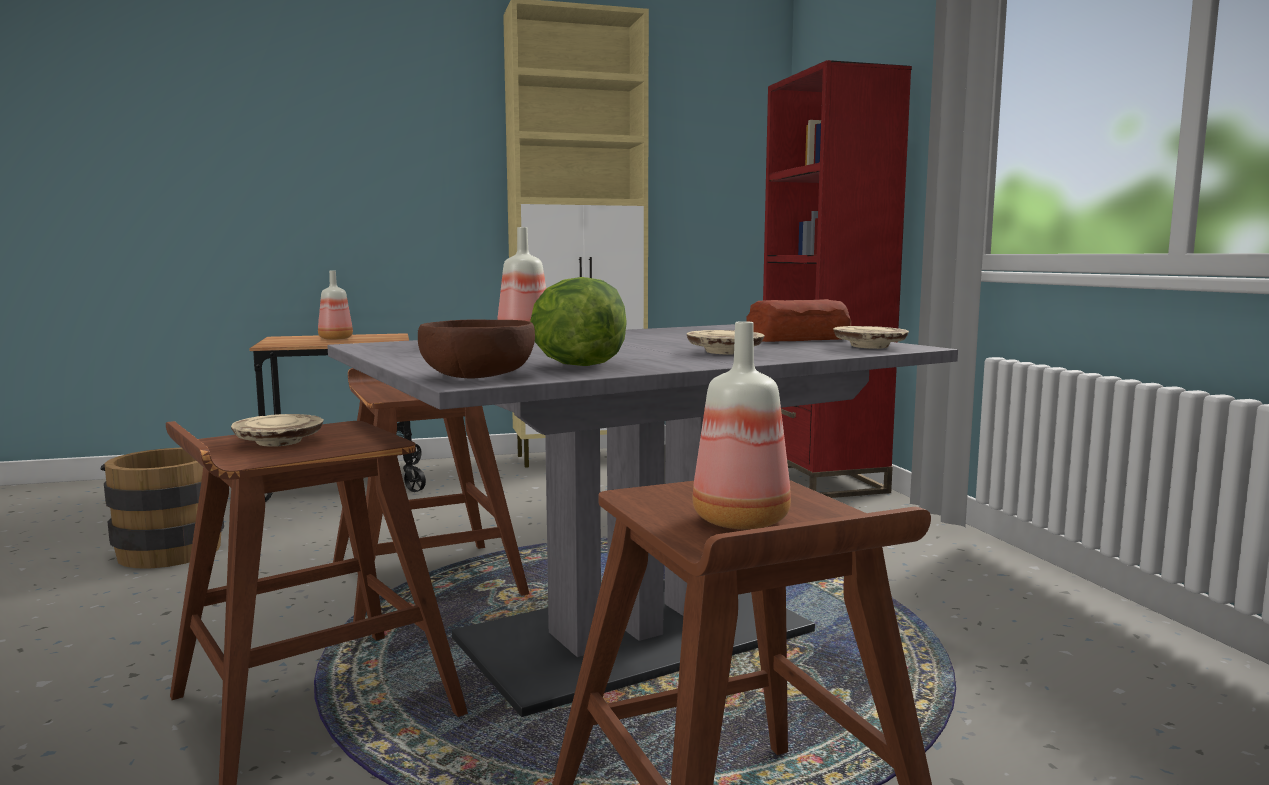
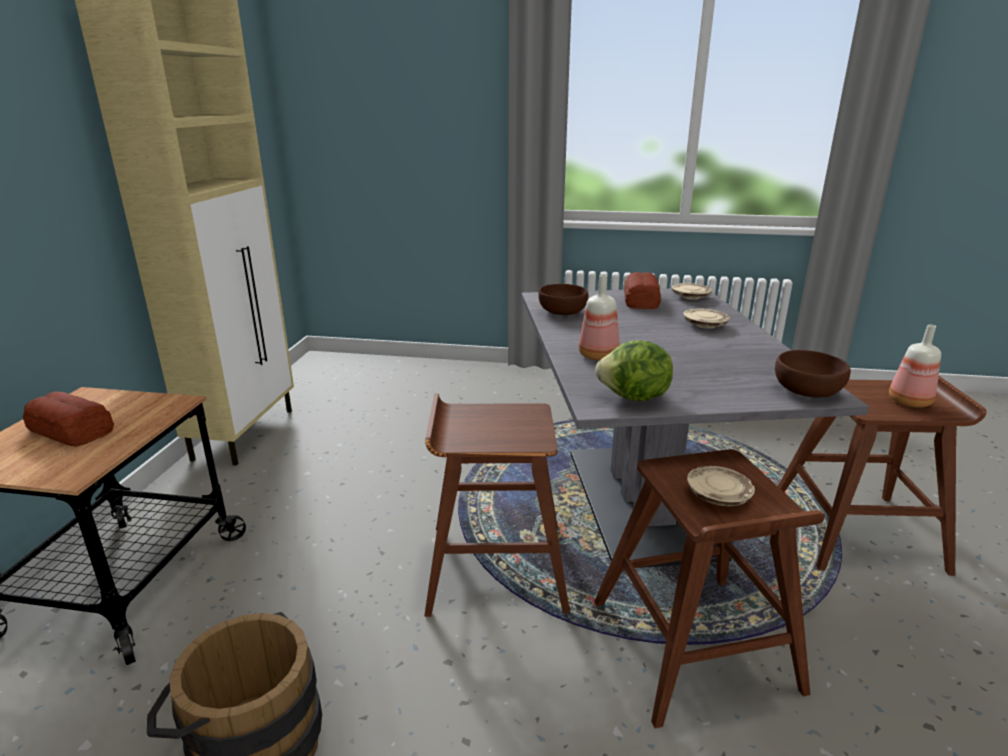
camera: 65 degrees left, 15 degrees up
bottle [318,271,353,340] -> bread [23,392,114,447]
lettuce [530,277,627,366] -> lettuce moved to [595,341,673,401]
red bookcase [763,60,912,498] -> none
none -> brown bowl [538,284,589,315]

